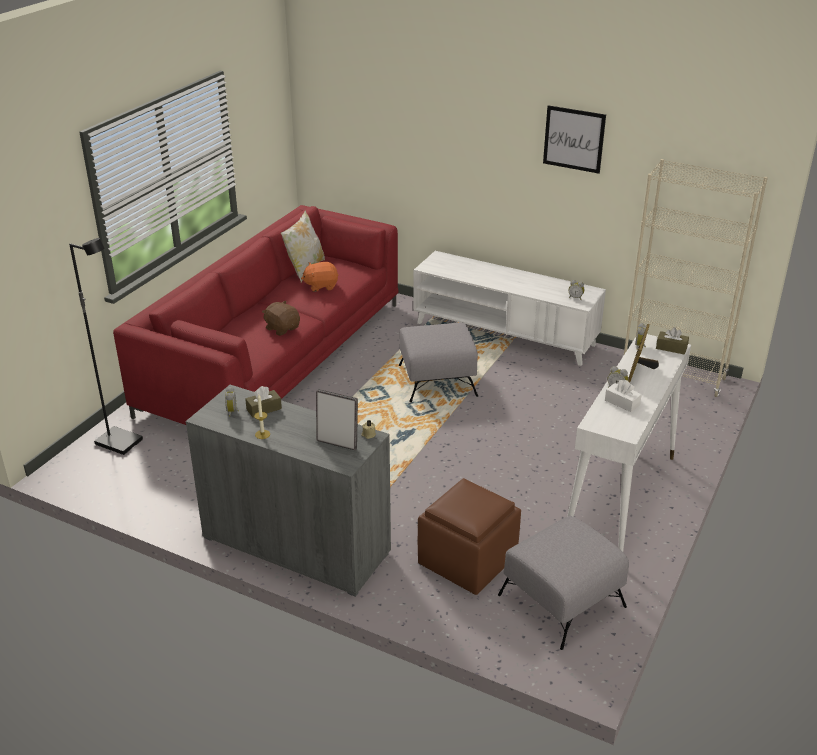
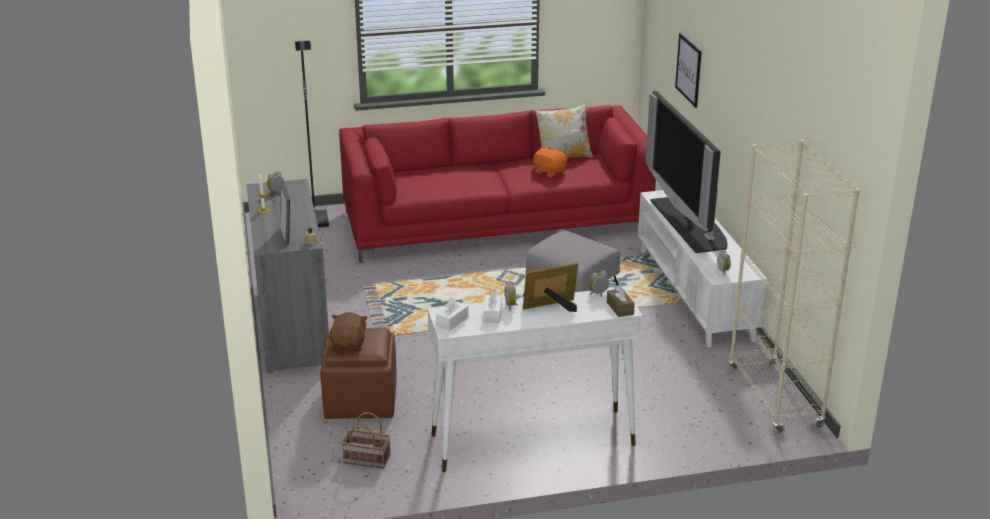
camera: 50 degrees right, 5 degrees down
brown tissue box [245,386,282,418] -> none
brown plush toy [262,300,300,336] -> brown plush toy moved to [330,312,368,351]
grey ottoman [498,516,629,650] -> basket [341,412,390,469]
picture [543,105,606,174] -> picture moved to [675,33,702,108]
none -> white tissue box [436,297,469,331]
none -> television [645,91,728,253]

